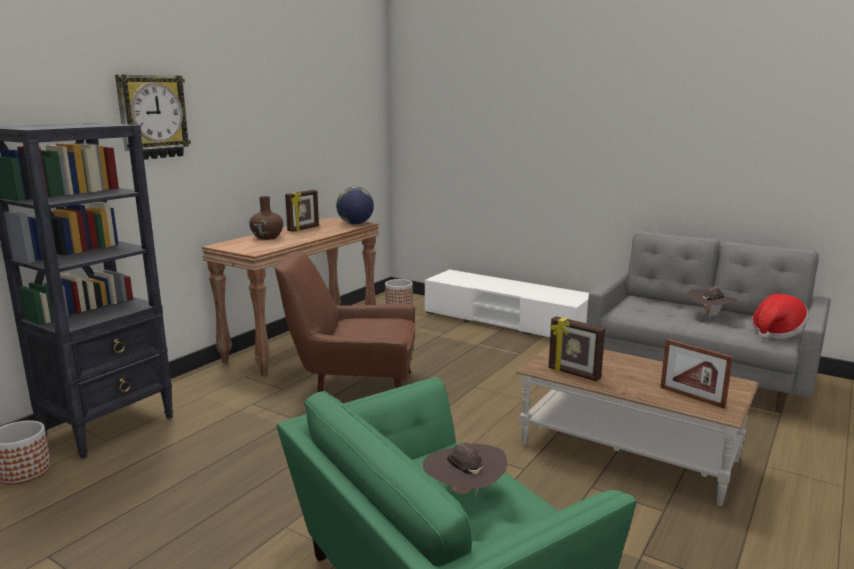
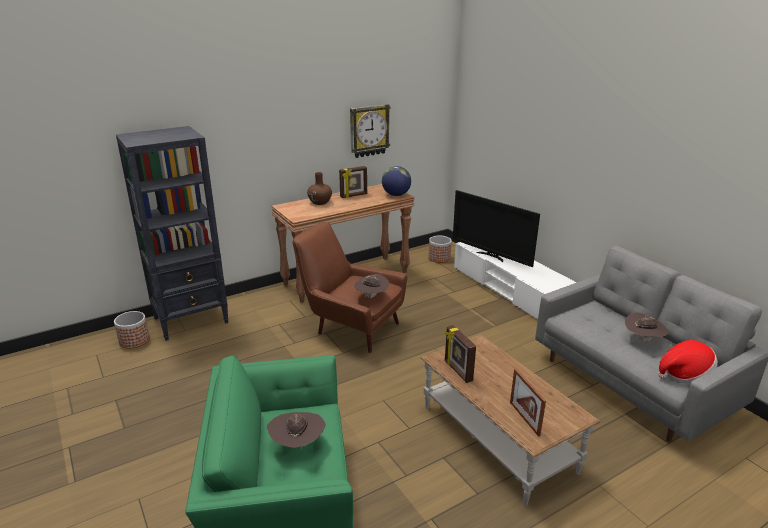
camera: 25 degrees right, 10 degrees up
wall clock [115,75,191,160] -> wall clock moved to [350,104,391,158]
none -> brown hat [354,274,389,298]
none -> television [453,190,540,267]

